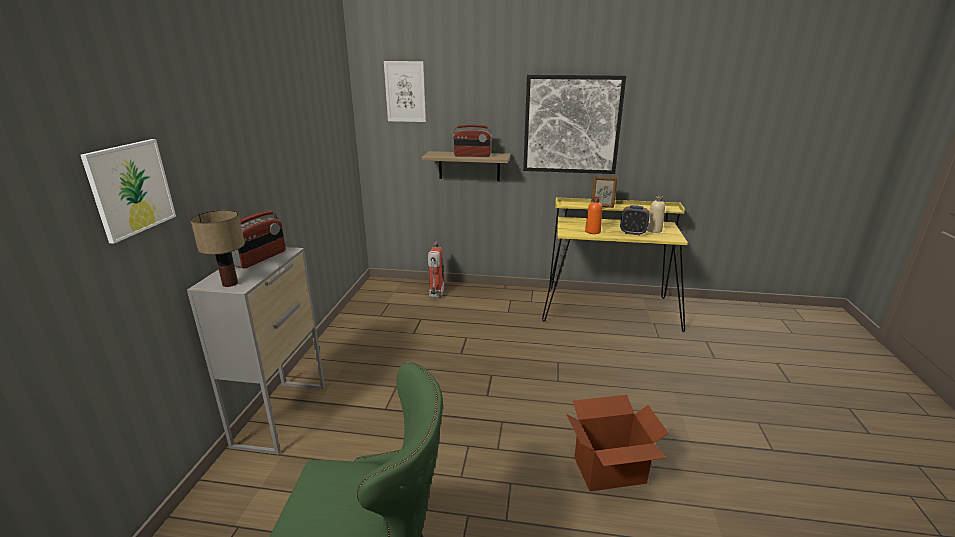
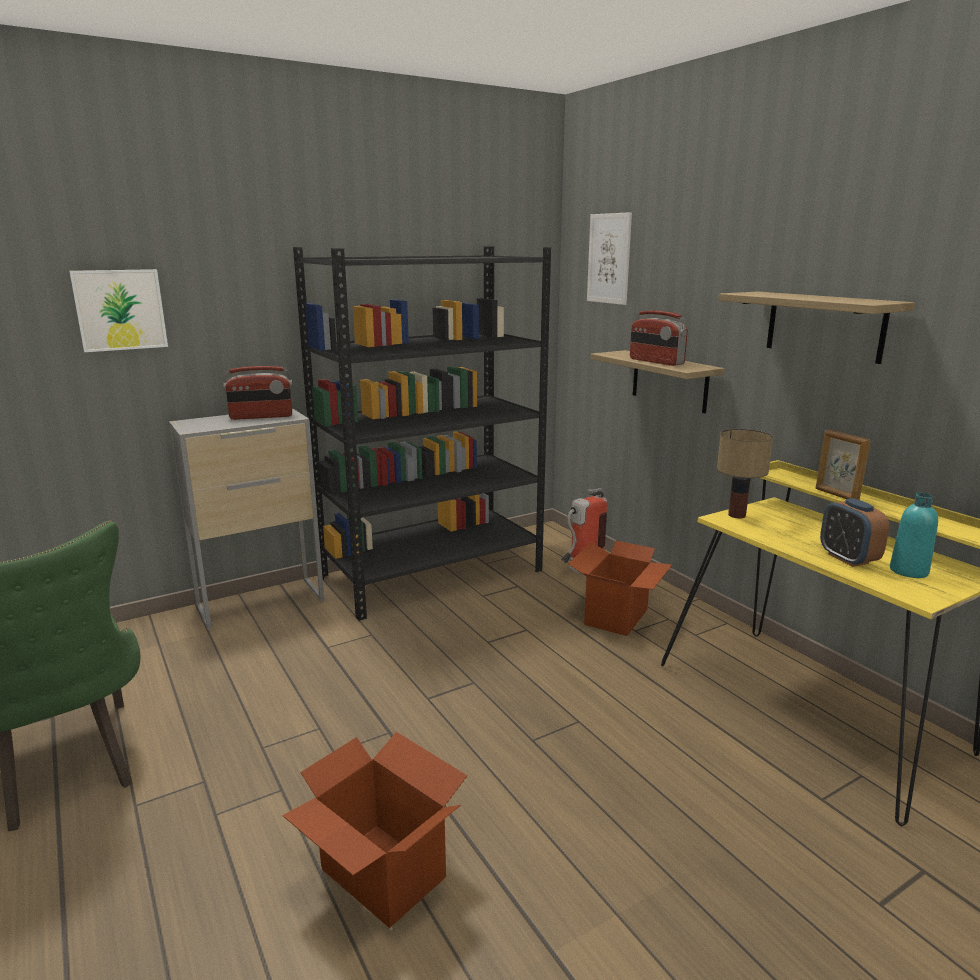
camera: 50 degrees right, 5 degrees down
table lamp [190,210,245,287] -> table lamp moved to [717,429,773,519]
picture [523,75,626,174] -> shelf [718,292,915,364]
orange bottle [585,196,602,234] -> none
beige bottle [647,195,665,233] -> turquoise bottle [890,493,938,578]
none -> black bookcase [293,246,551,621]
none -> cardboard box [568,540,672,636]

